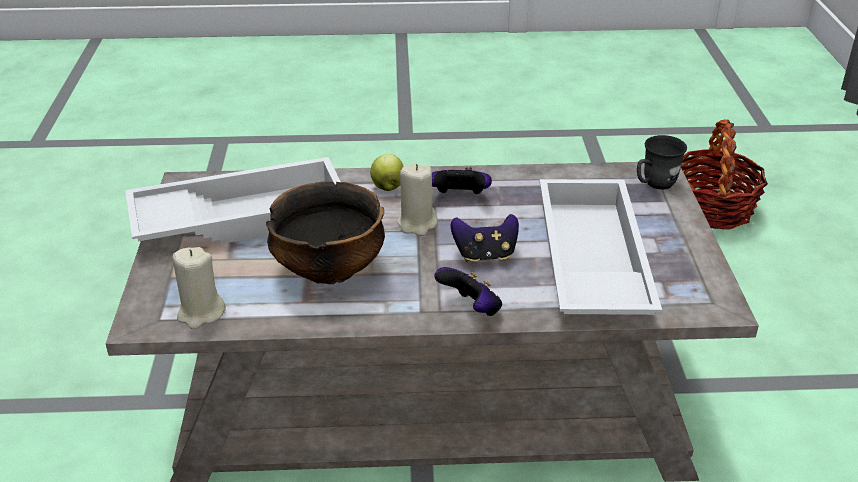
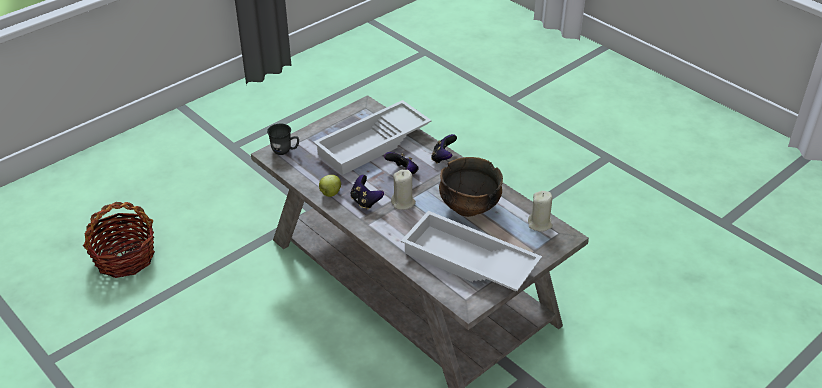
camera: 130 degrees left, 5 degrees up
apple [370,154,404,191] -> apple moved to [319,175,341,197]

